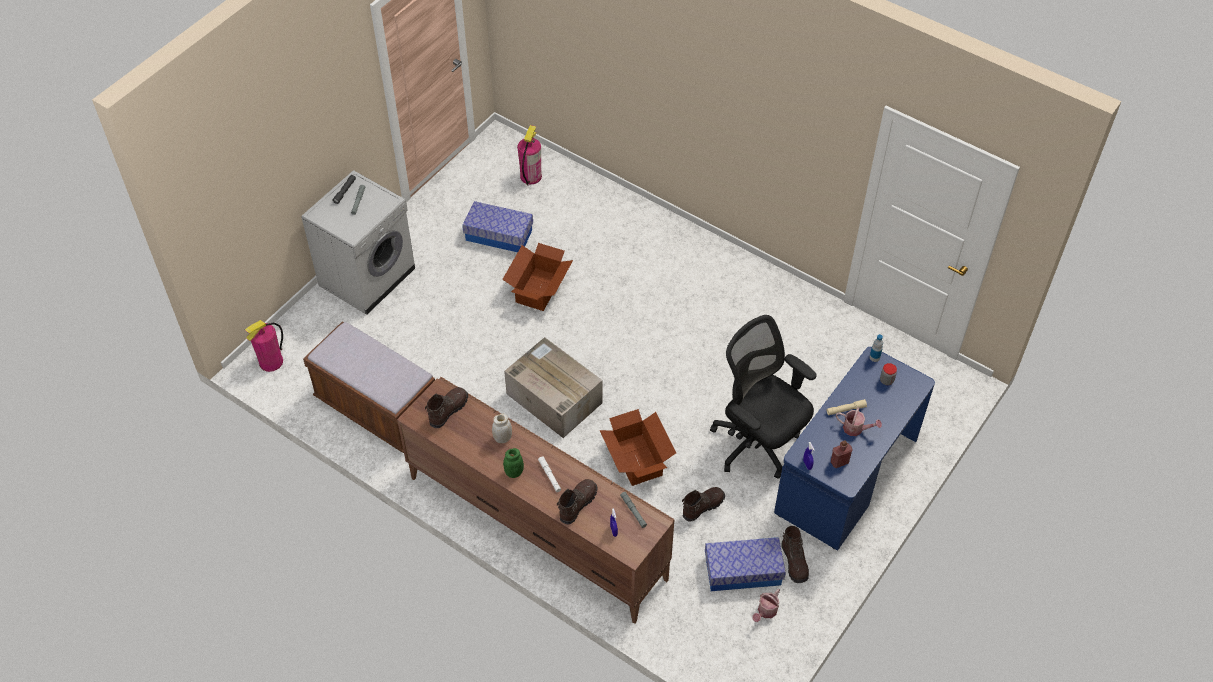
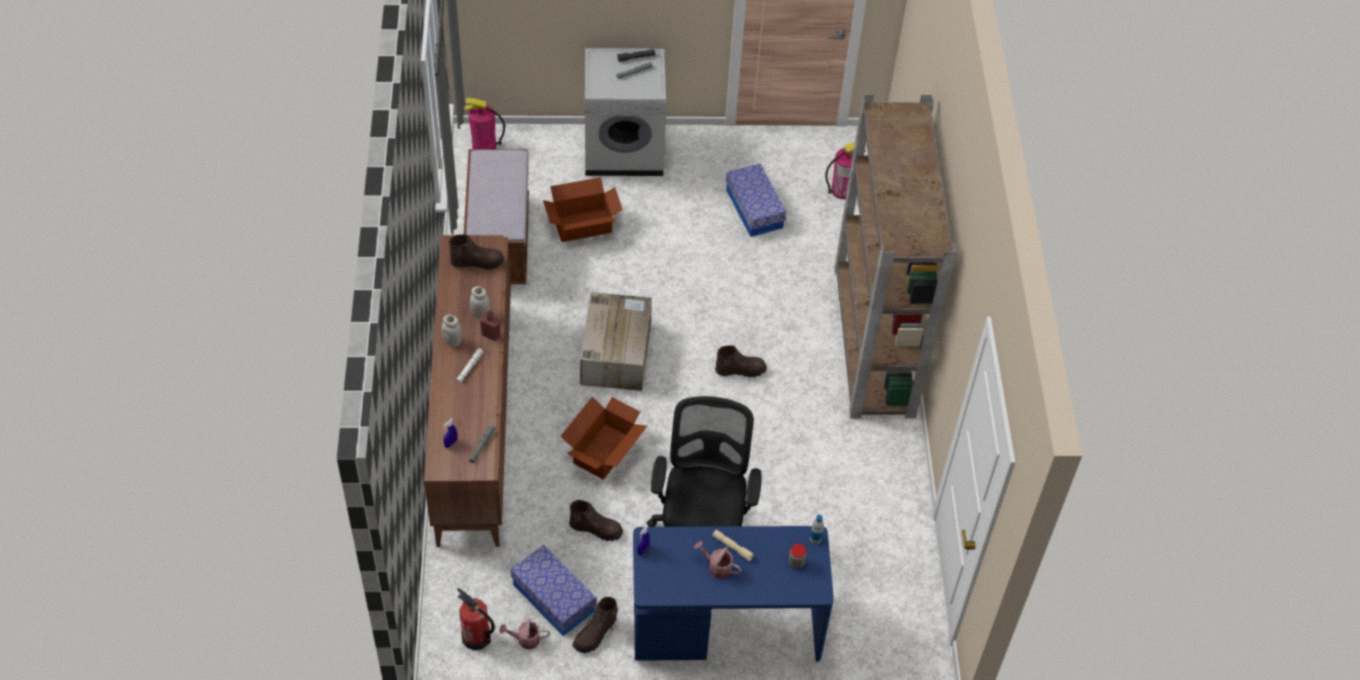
camera: 50 degrees right, 0 degrees up
cardboard box [502,243,573,311] -> cardboard box moved to [543,177,623,242]
green jar [503,448,524,478] -> white jar [442,314,462,347]
brown boot [557,479,598,524] -> brown boot moved to [715,346,767,378]
red bottle [831,440,852,468] -> red bottle moved to [480,310,500,341]
watering can [836,407,882,436] -> watering can turned 135 degrees clockwise [694,541,741,579]
none -> fire extinguisher [457,588,495,650]
none -> brown bookcase [834,94,957,418]

